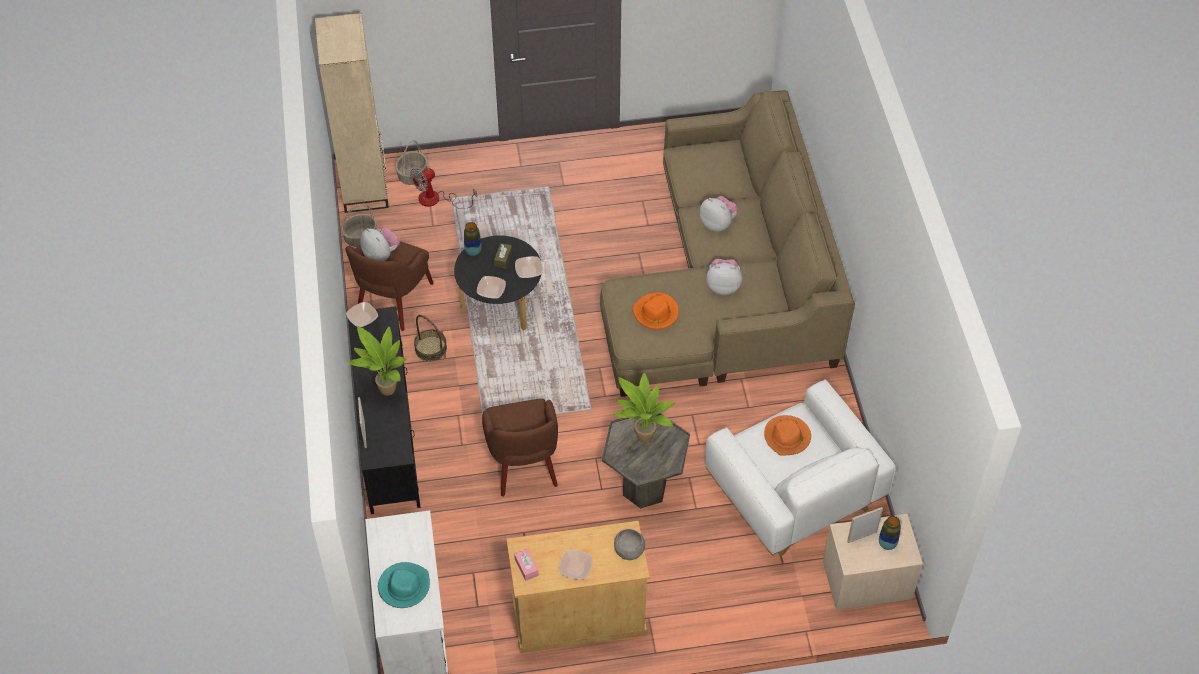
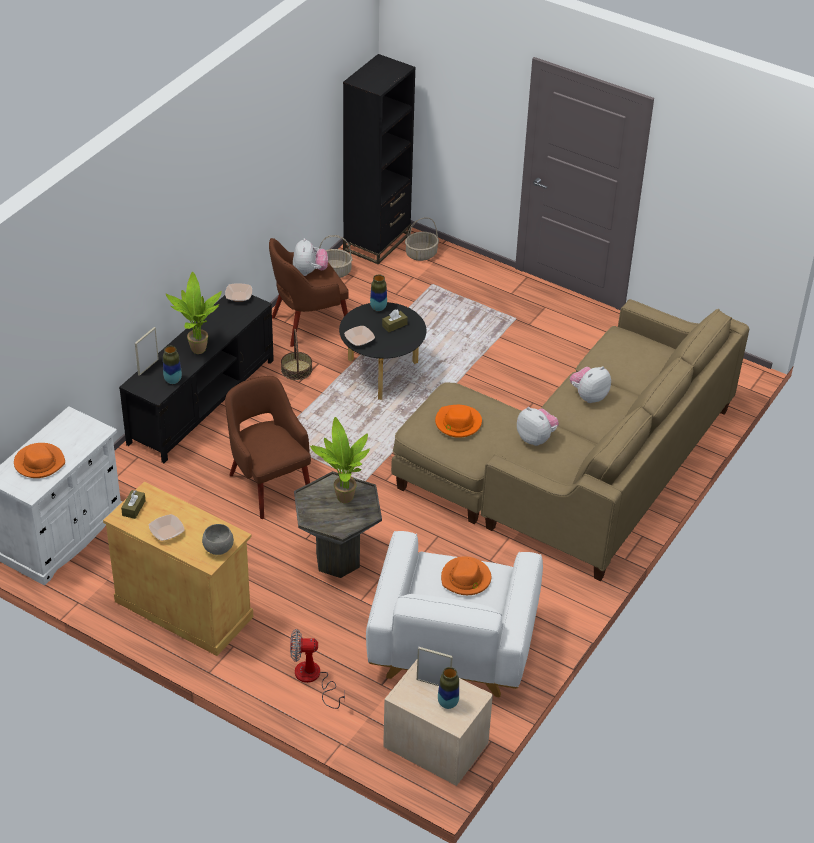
camera: 40 degrees right, 10 degrees down
beige bookcase [315,13,389,213] -> black bookcase [343,54,415,264]
turquoise hat [378,562,430,608] -> orange hat [14,443,65,478]
fan [410,168,477,209] -> fan moved to [290,629,345,709]
brown armchair [482,399,558,497] -> brown armchair turned 120 degrees clockwise [225,376,311,519]
pink tissue box [514,549,539,581] -> brown tissue box [121,490,146,519]
bowl [515,256,543,278] -> none
plush toy [700,196,738,231] -> plush toy turned 120 degrees counterclockwise [570,366,611,403]
none -> vase [163,346,182,384]

